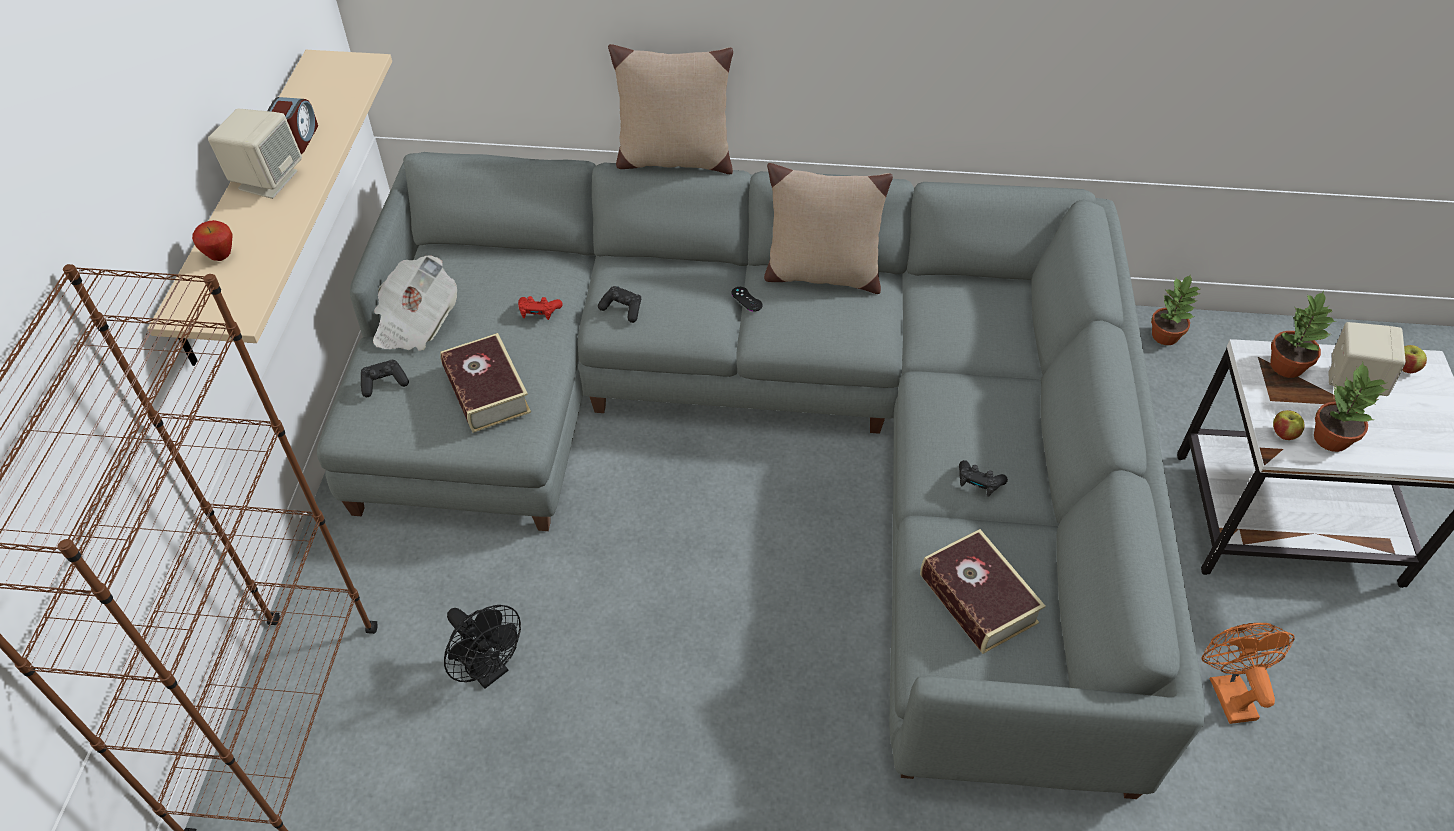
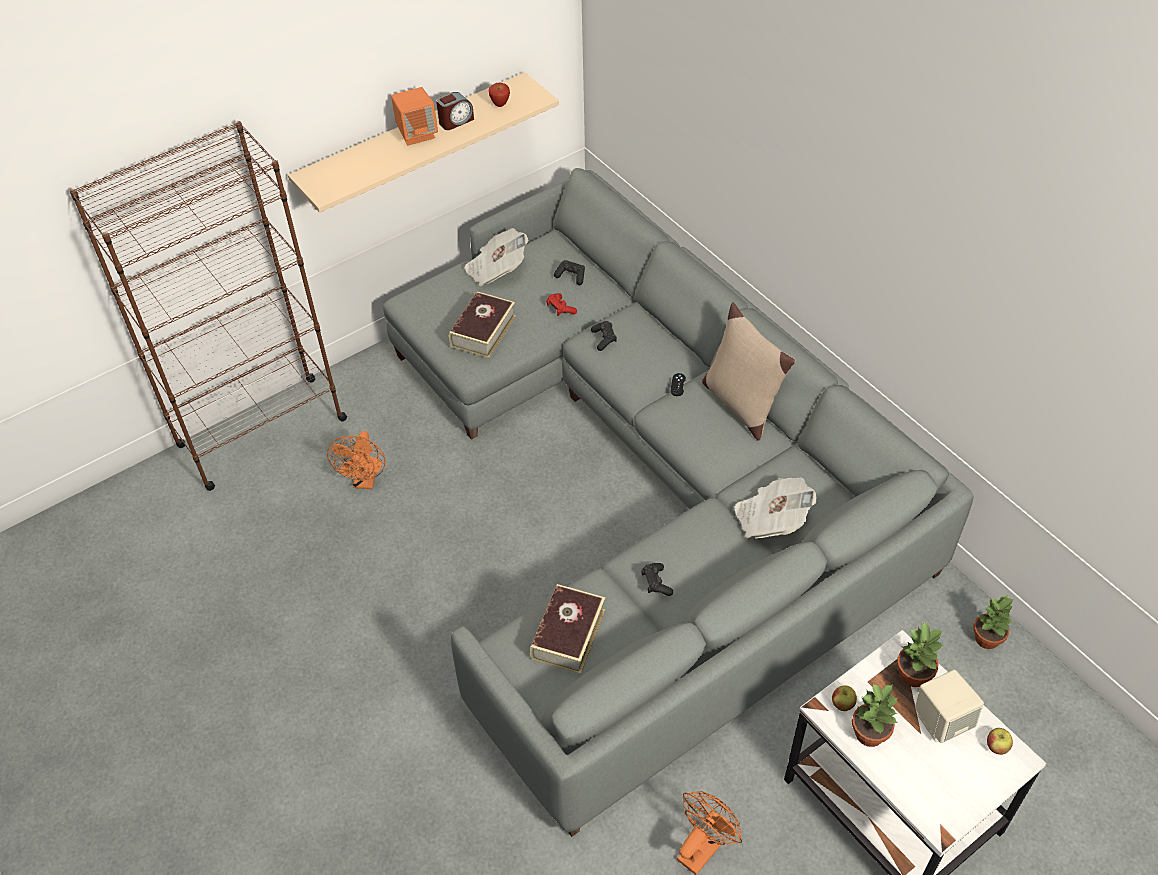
camera: 50 degrees right, 0 degrees up
apple [192,220,233,261] -> apple moved to [488,83,510,107]
beige speaker [208,109,302,199] -> orange speaker [391,87,438,146]
black game controller [361,360,409,397] -> black game controller moved to [554,260,585,285]
black fan [444,605,521,689] -> orange fan [327,431,386,489]
beige pillow [608,44,733,174] -> none
none -> newspaper [734,477,817,538]

